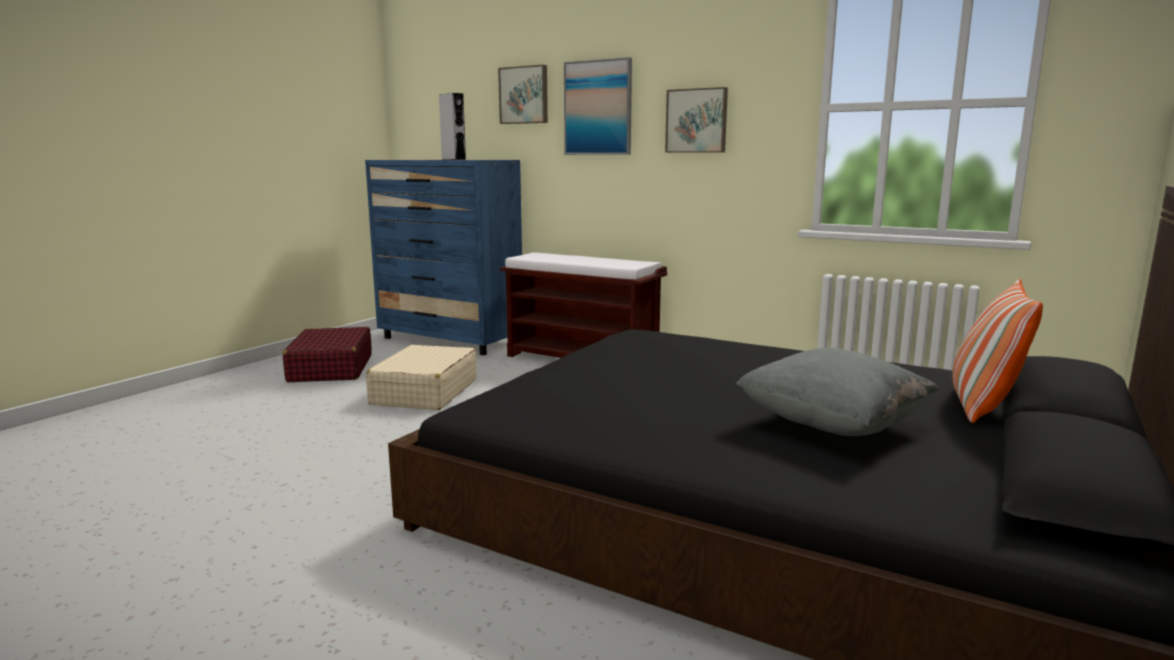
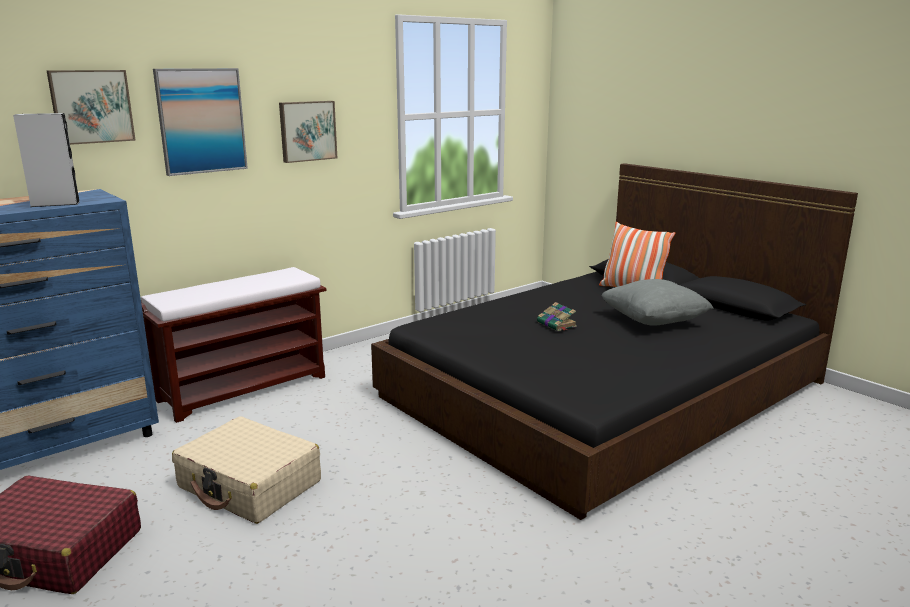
camera: 70 degrees left, 5 degrees up
none -> book [537,302,577,331]

